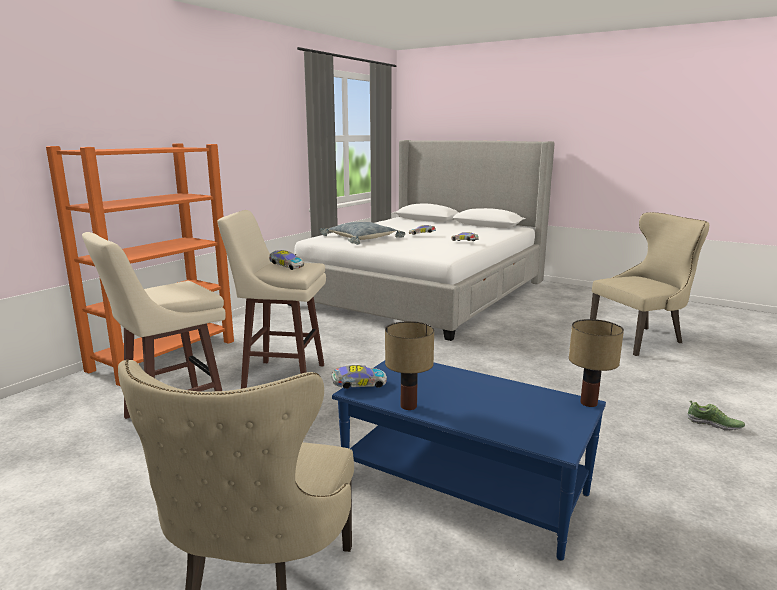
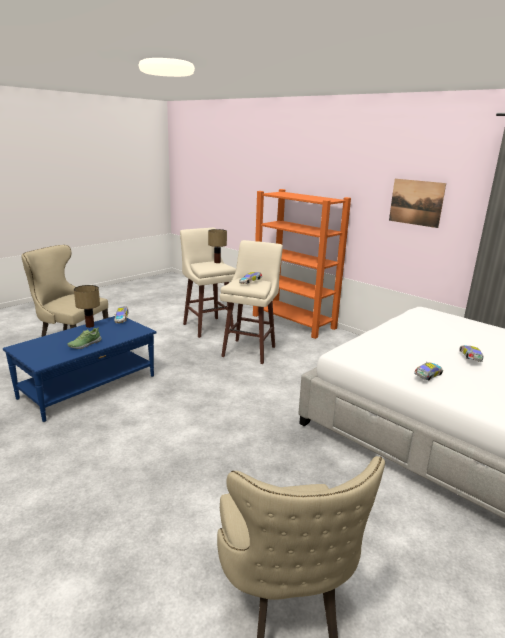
camera: 100 degrees right, 5 degrees up
pillow [320,222,405,245] -> none
table lamp [569,319,624,407] -> table lamp moved to [208,229,227,263]
shoe [687,401,745,431] -> shoe moved to [67,327,102,349]
none -> picture [389,179,446,228]

